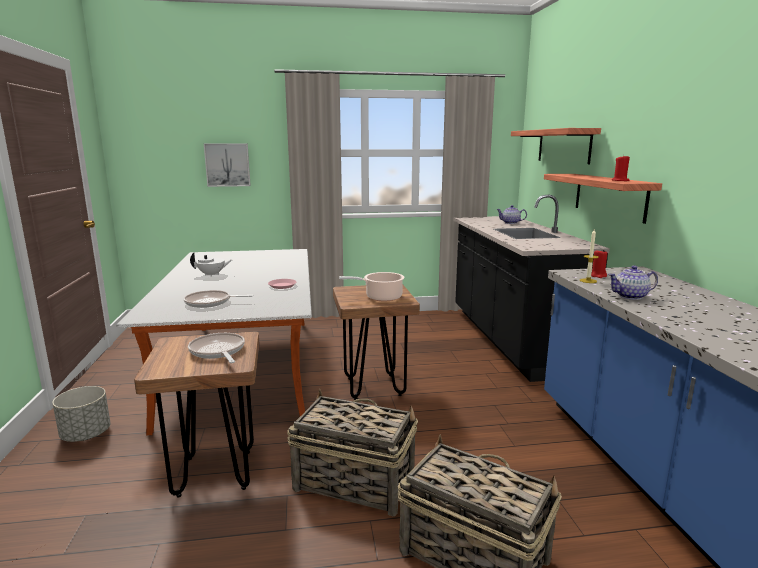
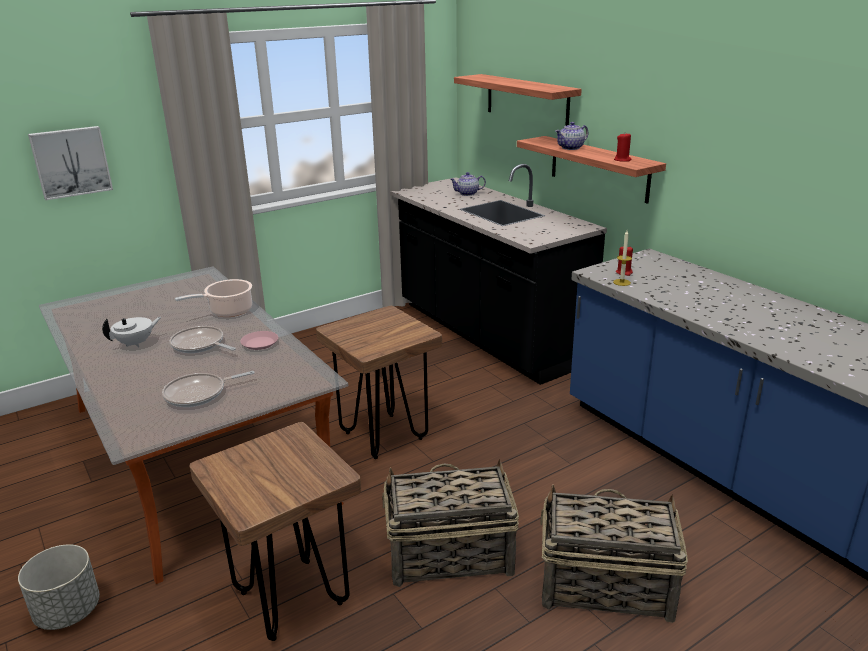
camera: 25 degrees left, 10 degrees up
frying pan [188,333,245,363] -> frying pan moved to [170,326,236,353]
cooking pot [339,272,404,301] -> cooking pot moved to [175,279,252,317]
teapot [608,265,658,300] -> teapot moved to [555,122,588,150]

